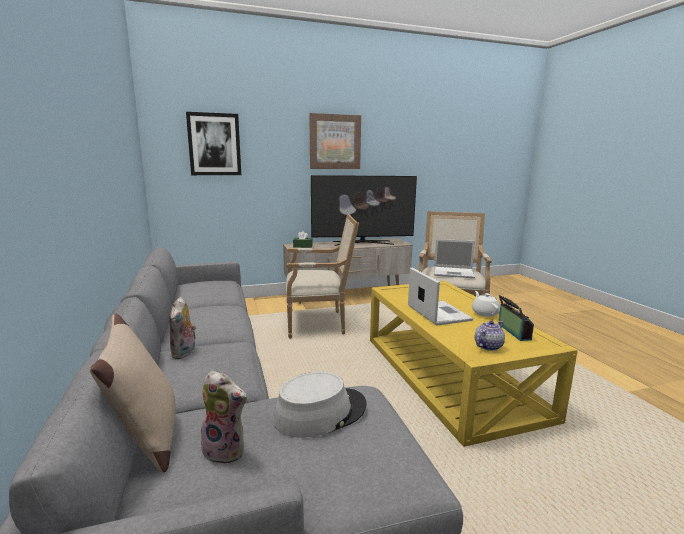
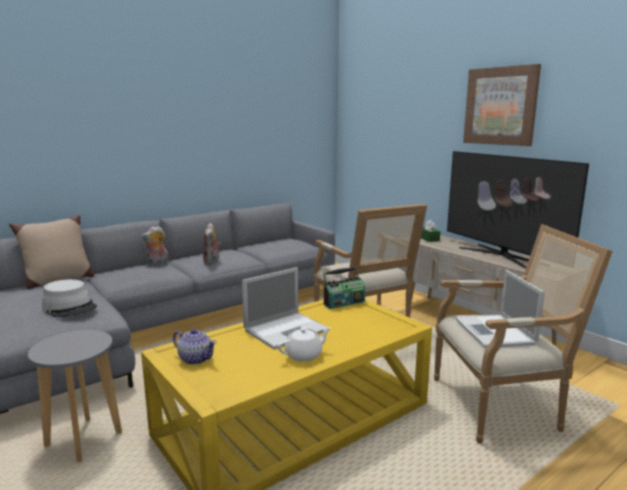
camera: 70 degrees right, 0 degrees up
picture [186,112,241,175] -> none
plush toy [201,370,248,465] -> plush toy moved to [203,223,221,265]
radio [499,295,534,341] -> radio moved to [323,267,365,309]
none -> grey stool [28,330,122,462]

